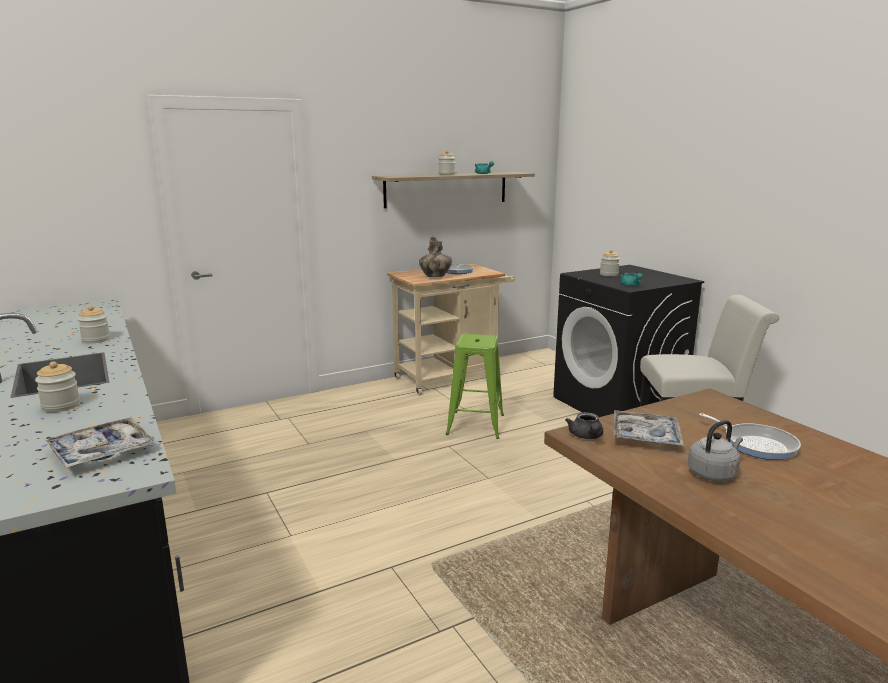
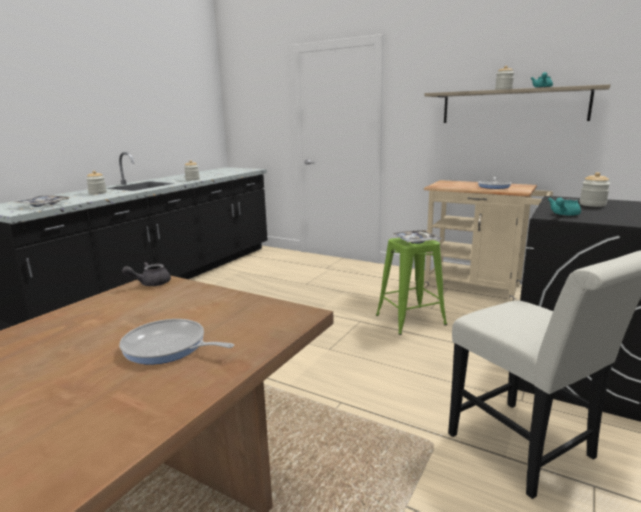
camera: 60 degrees right, 0 degrees up
vase [419,237,452,277] -> none
tray [613,410,684,446] -> tray moved to [393,230,442,244]
grey kettle [688,420,743,482] -> none
frying pan [699,413,801,460] -> frying pan turned 90 degrees clockwise [119,319,234,365]

